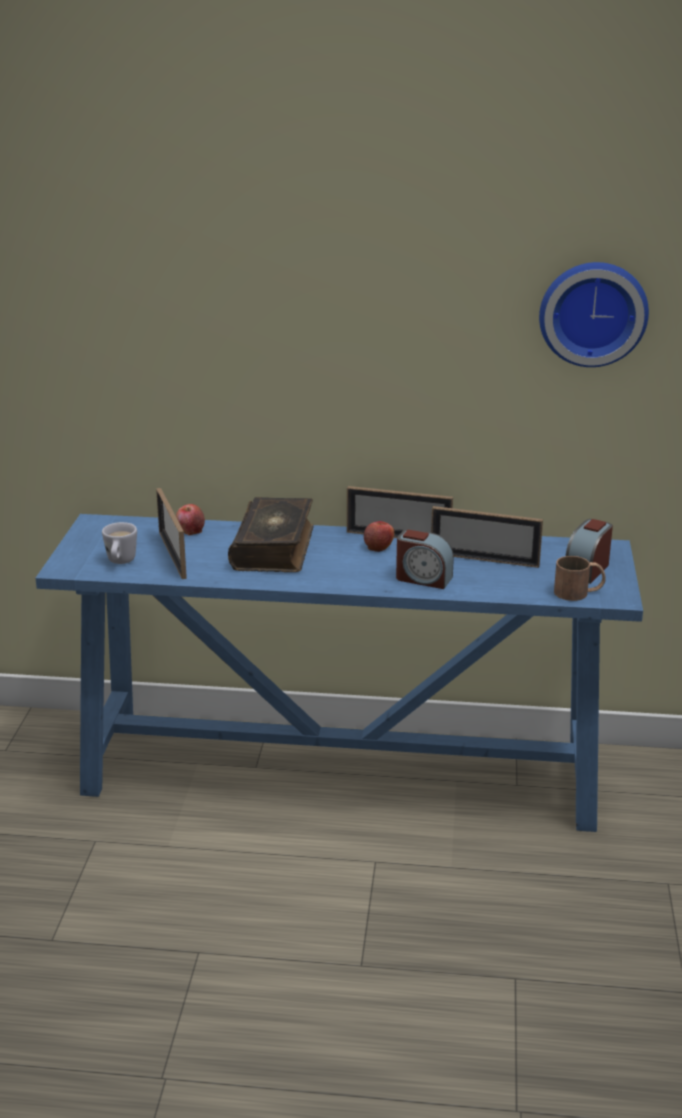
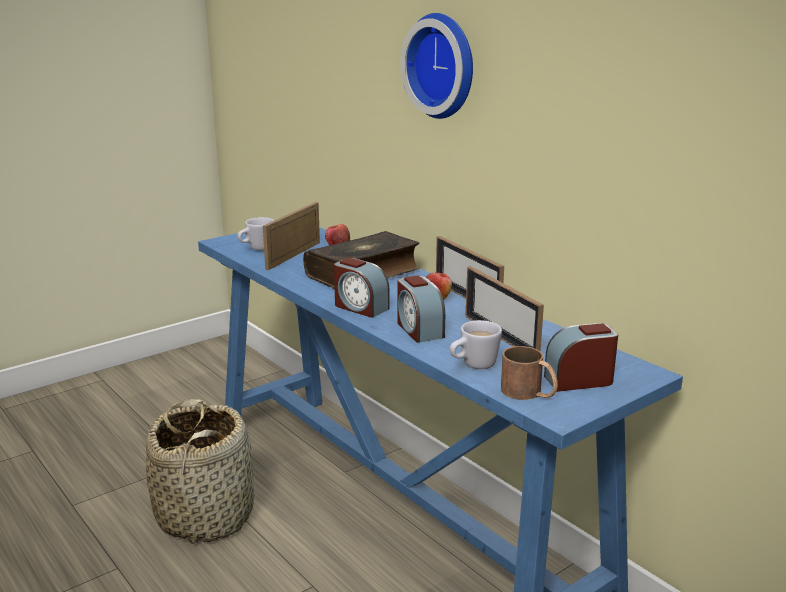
camera: 45 degrees right, 5 degrees down
wall clock [539,262,649,367] -> wall clock moved to [401,13,473,119]
none -> basket [146,399,254,544]
none -> alarm clock [334,258,389,318]
none -> white mug [450,320,502,369]

